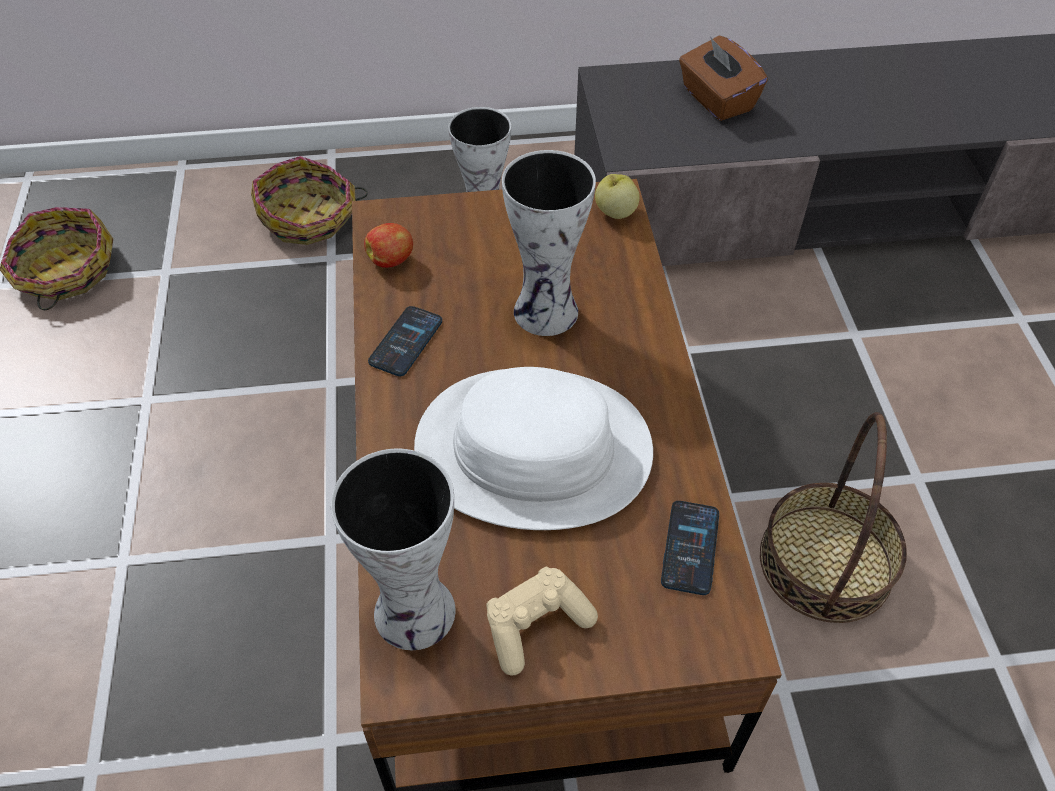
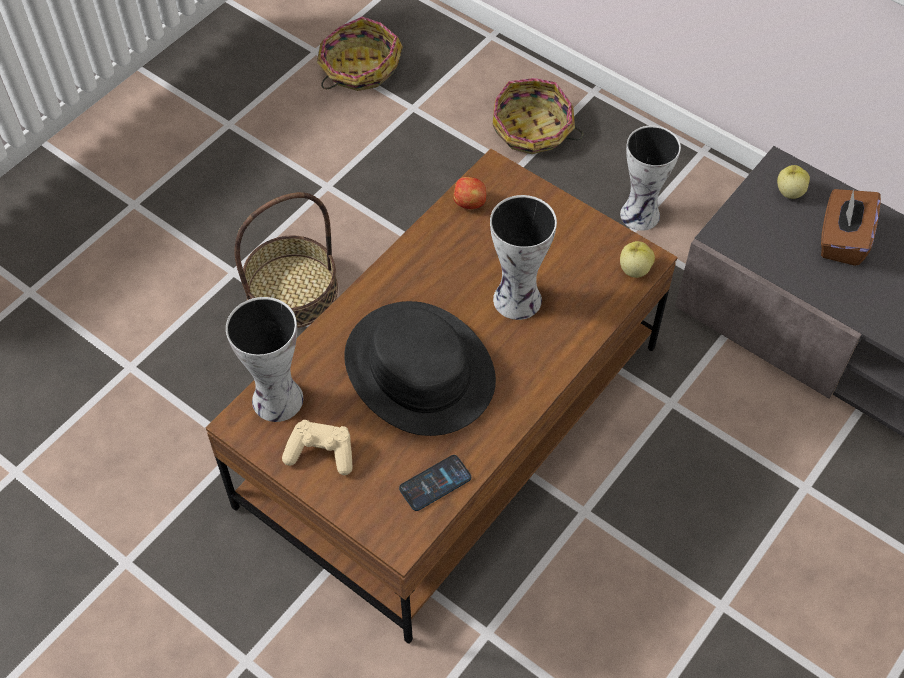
camera: 45 degrees right, 5 degrees up
phone [368,306,442,376] -> none
white hat [414,367,653,530] -> black hat [344,301,496,436]
basket [760,412,907,623] -> basket moved to [234,192,338,328]
none -> apple [777,165,810,199]

